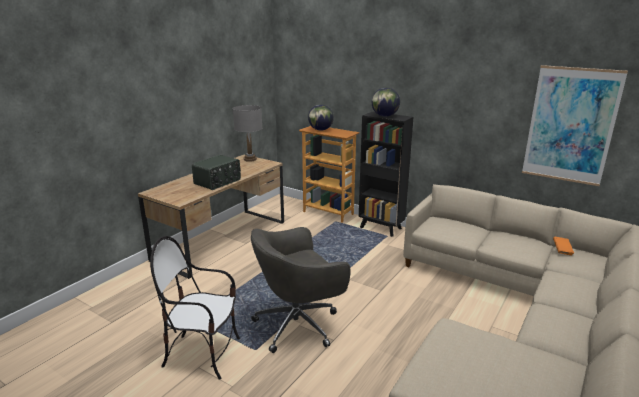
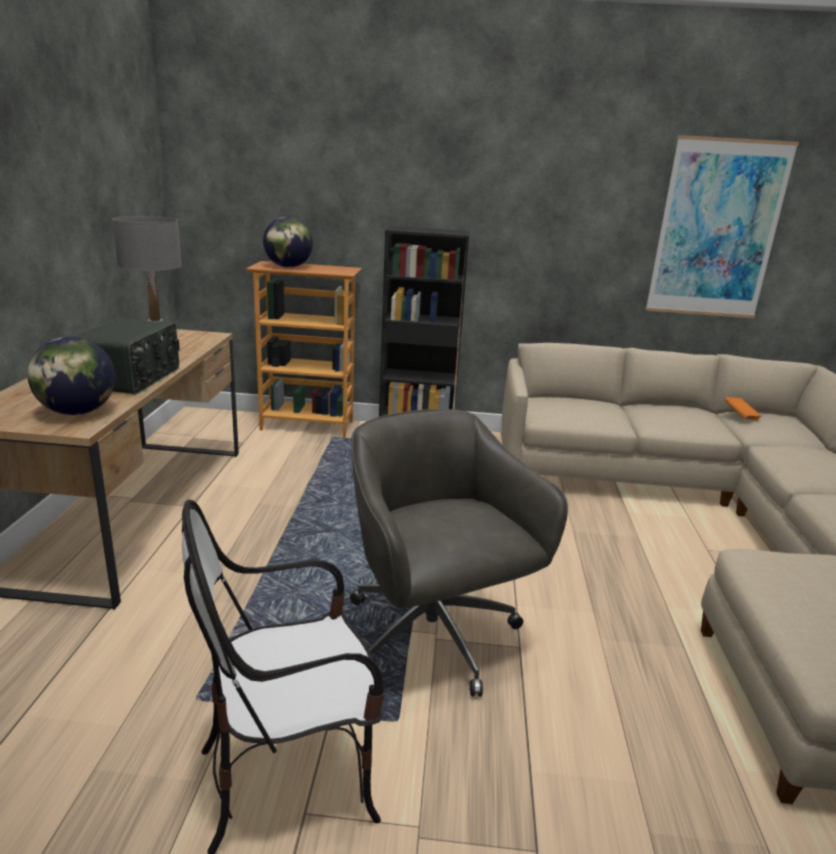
camera: 30 degrees left, 0 degrees up
grey office chair [251,227,351,353] -> grey office chair turned 120 degrees clockwise [350,409,568,697]
globe [372,88,400,117] -> globe moved to [27,337,116,415]

